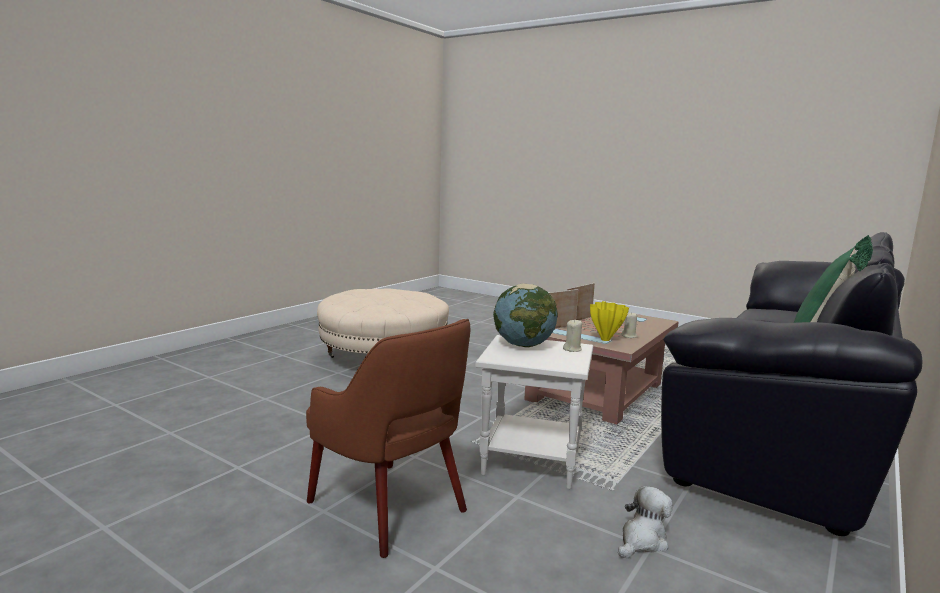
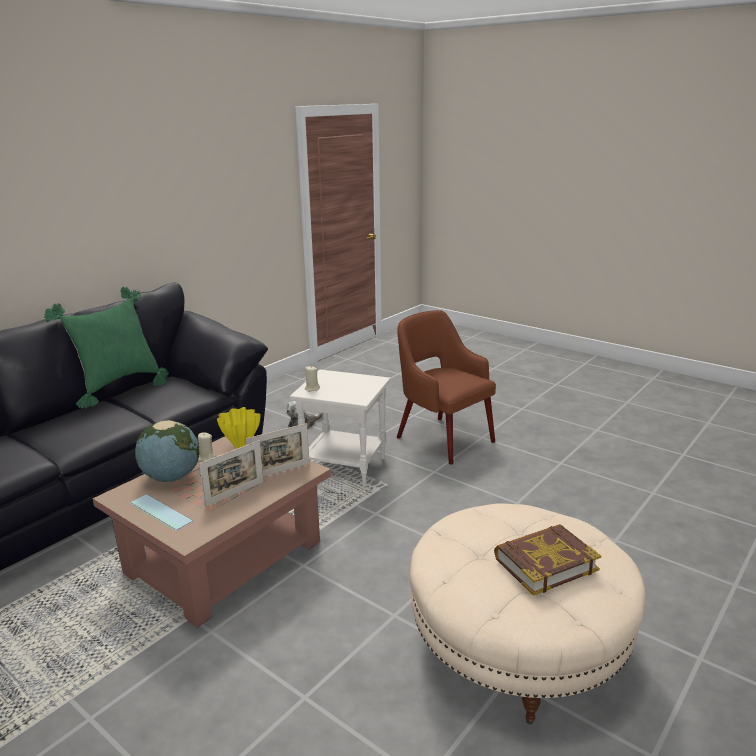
camera: 175 degrees left, 10 degrees up
globe [493,283,558,348] -> globe moved to [135,420,200,482]
none -> book [494,524,601,596]

